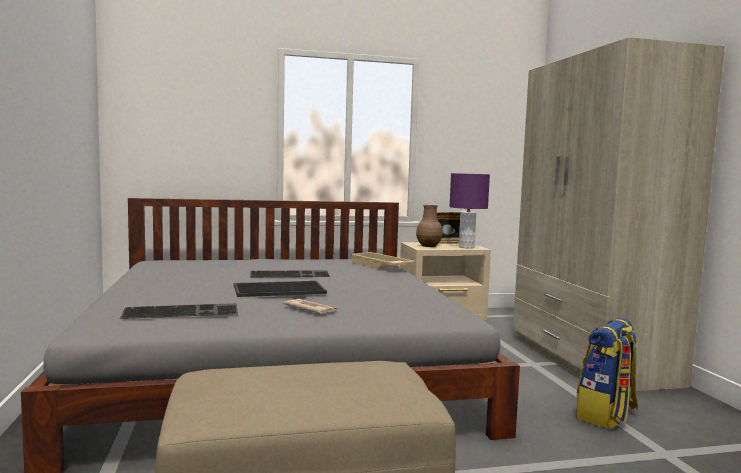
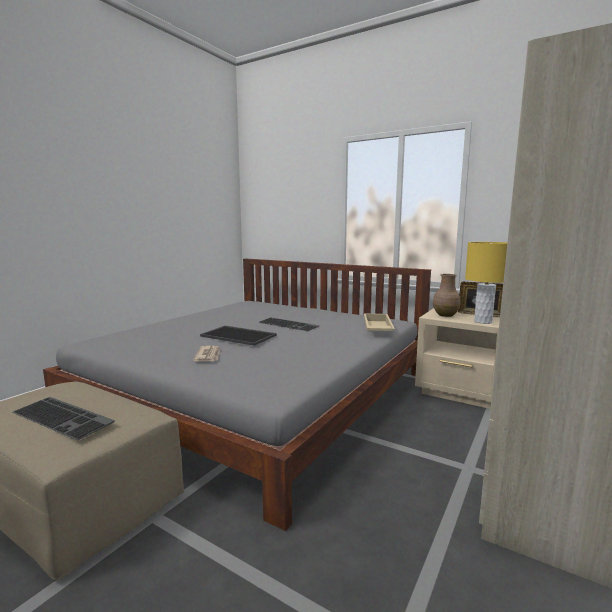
camera: 45 degrees right, 5 degrees up
keyboard [120,303,238,319] -> keyboard moved to [12,397,115,441]
purple table lamp [449,173,490,249] -> yellow table lamp [465,242,507,324]
backpack [576,318,638,429] -> none

